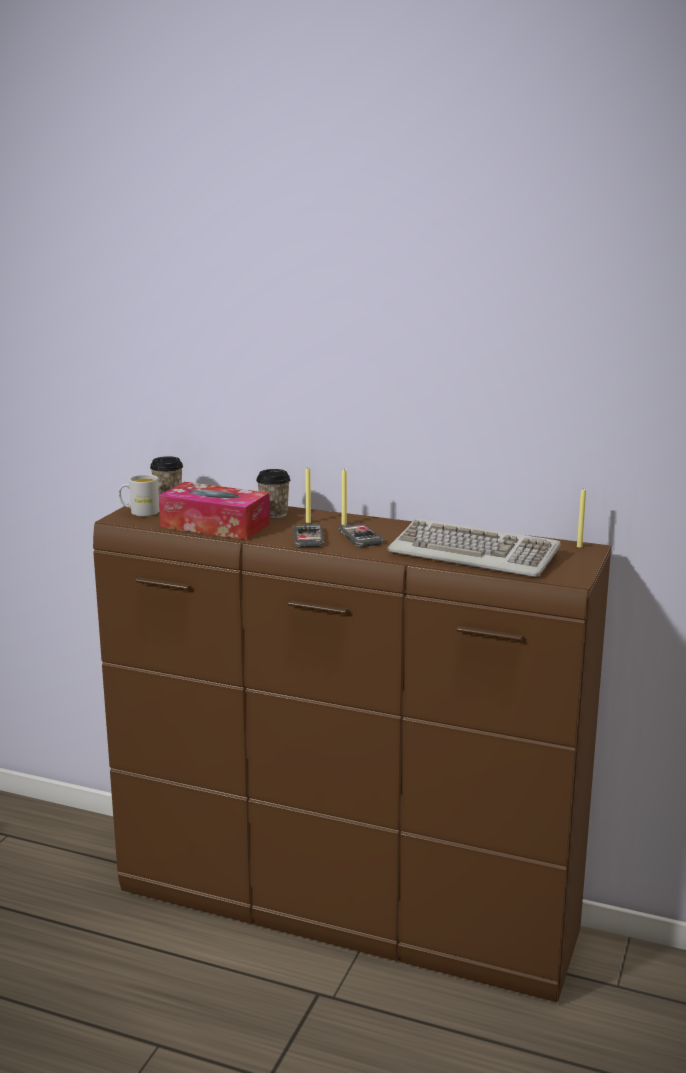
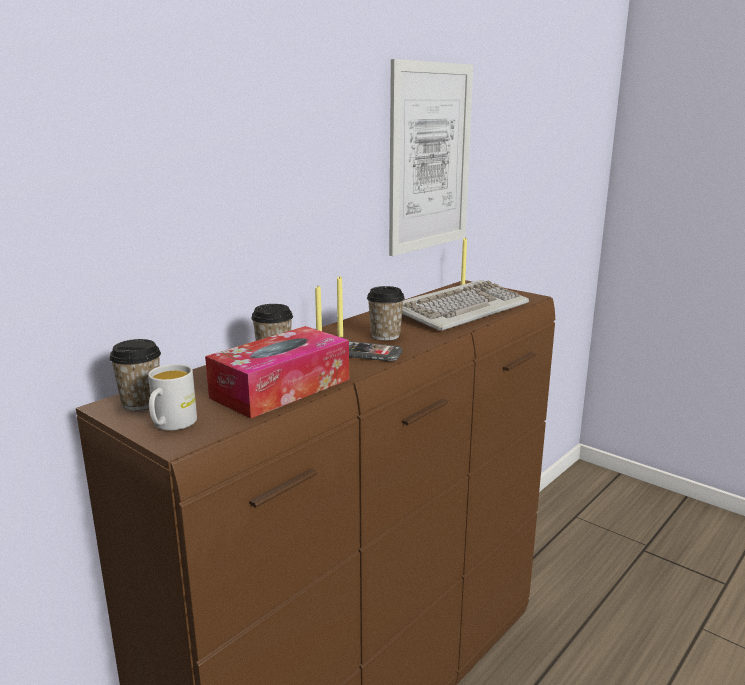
camera: 70 degrees left, 0 degrees up
phone [338,523,384,547] -> cup [367,286,405,341]
none -> picture [389,59,473,256]

